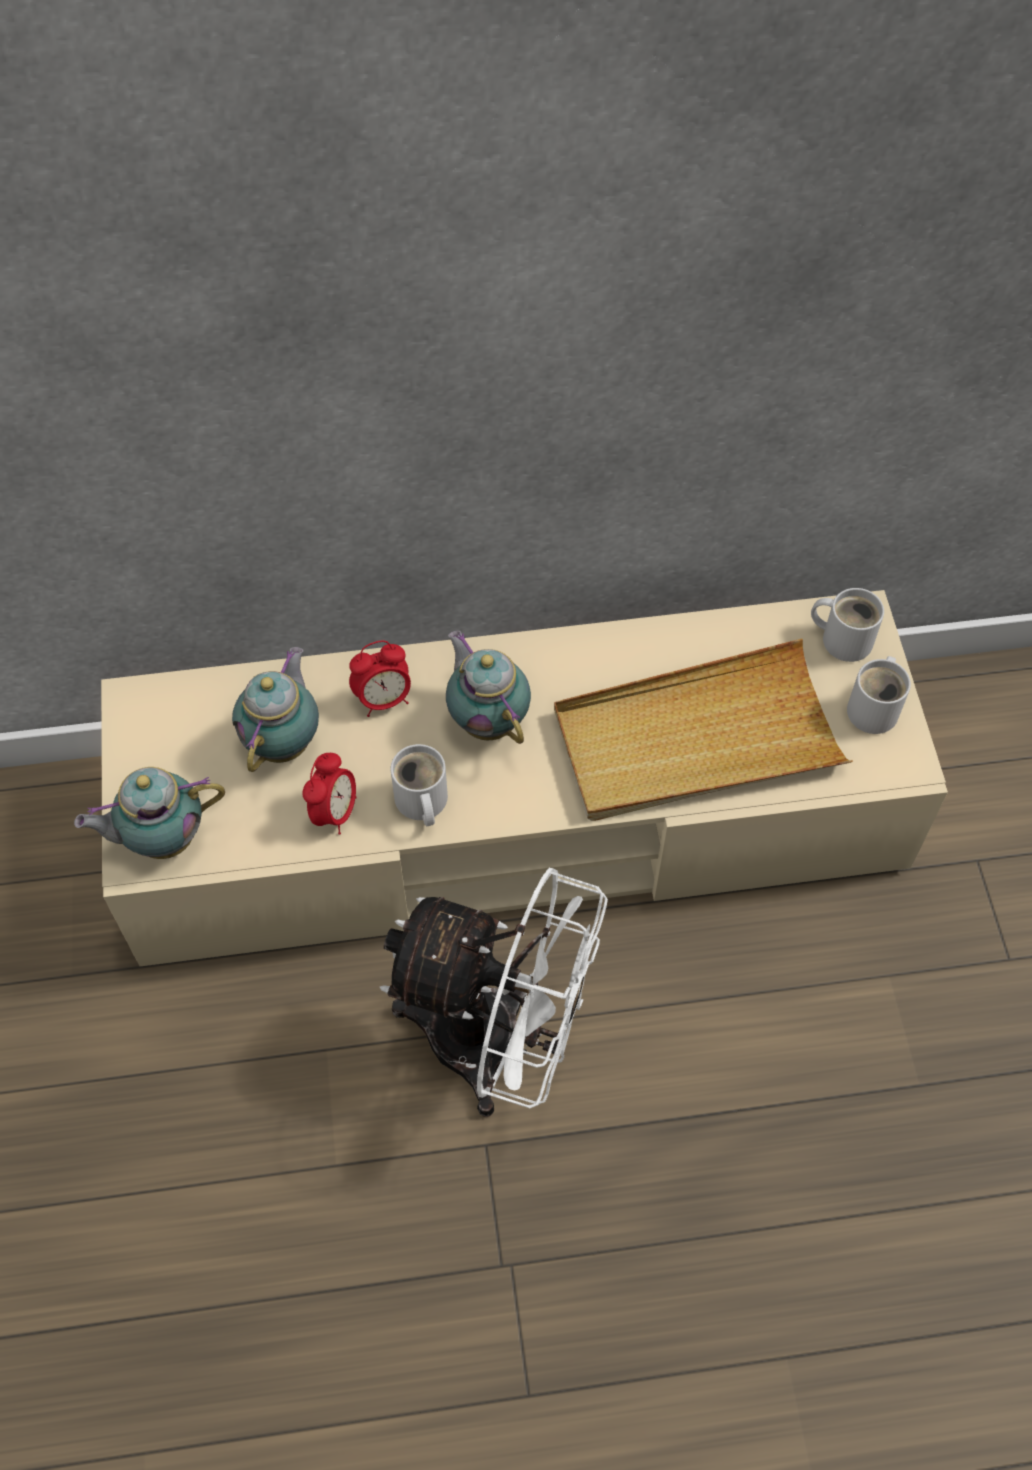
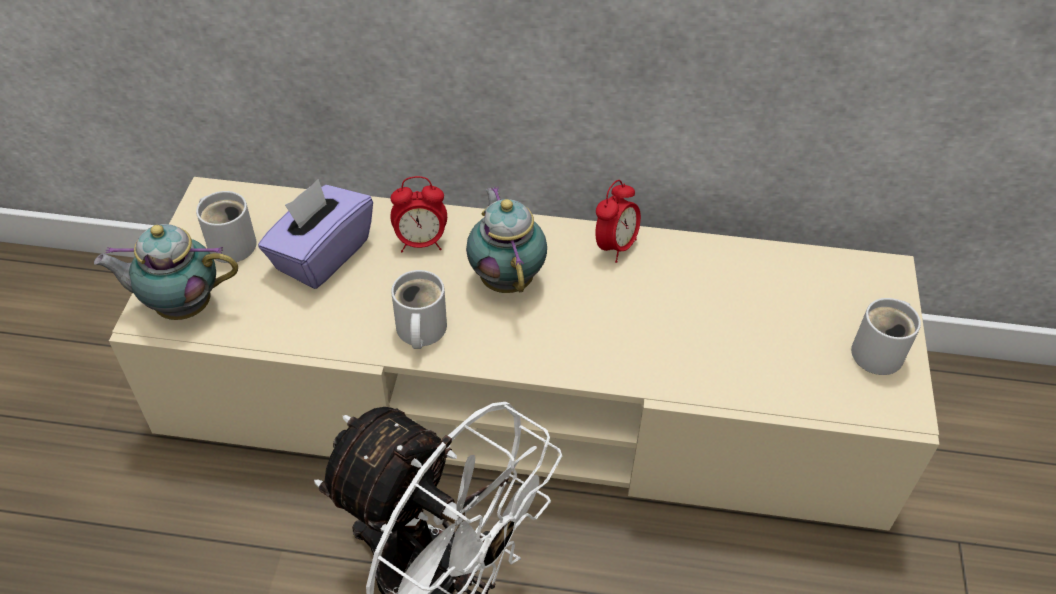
camera: 15 degrees right, 10 degrees down
teapot [232,647,319,772] -> purple tissue box [258,179,373,289]
alarm clock [303,753,357,835] -> alarm clock moved to [595,180,641,263]
beige tray [554,639,853,821] -> none
white mug [811,588,884,662] -> white mug moved to [196,191,257,263]

